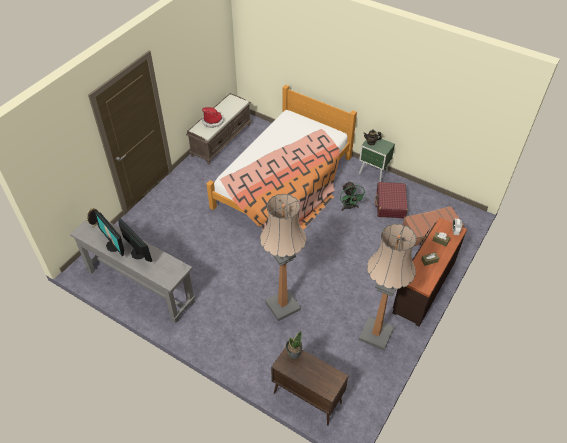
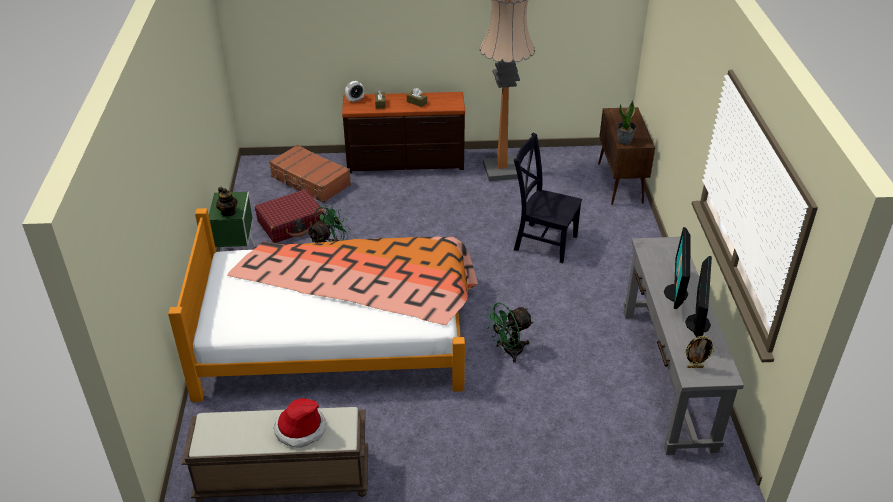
camera: 125 degrees left, 10 degrees down
floor lamp [260,194,307,321] -> black chair [514,133,582,263]
none -> green fan [485,302,533,363]

